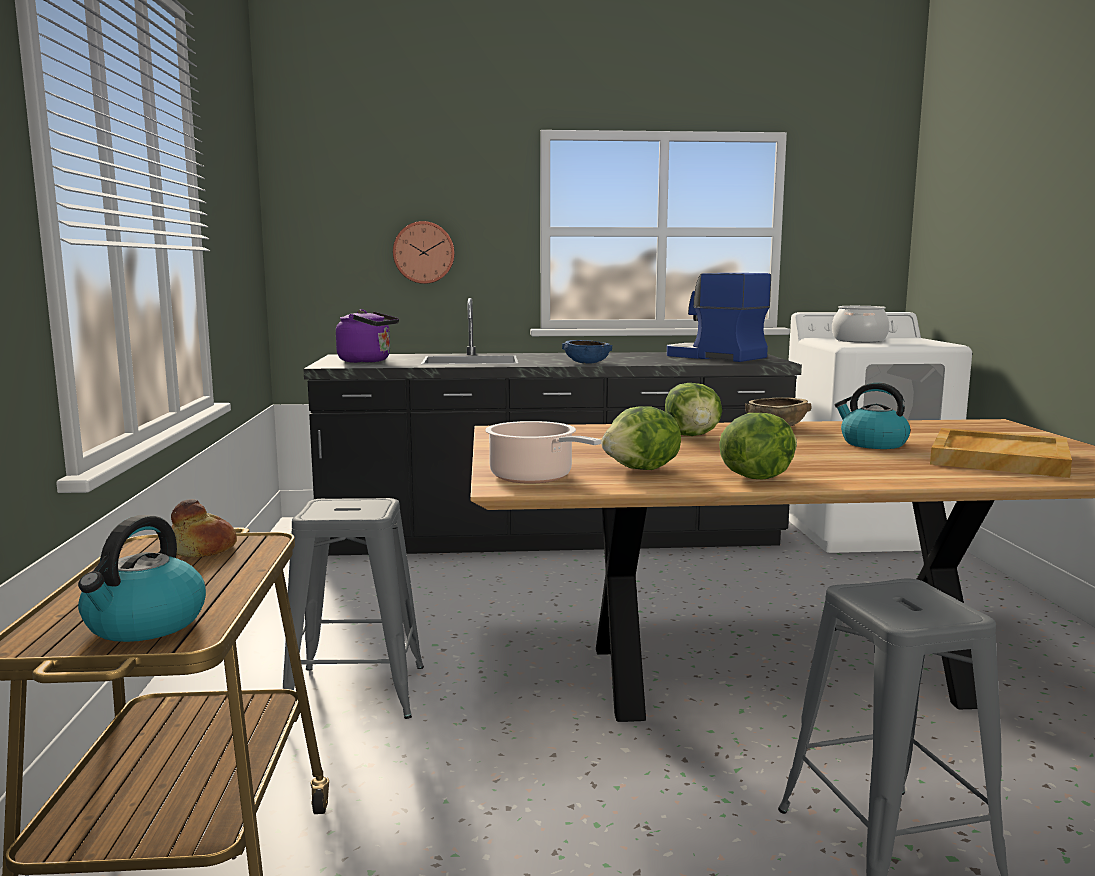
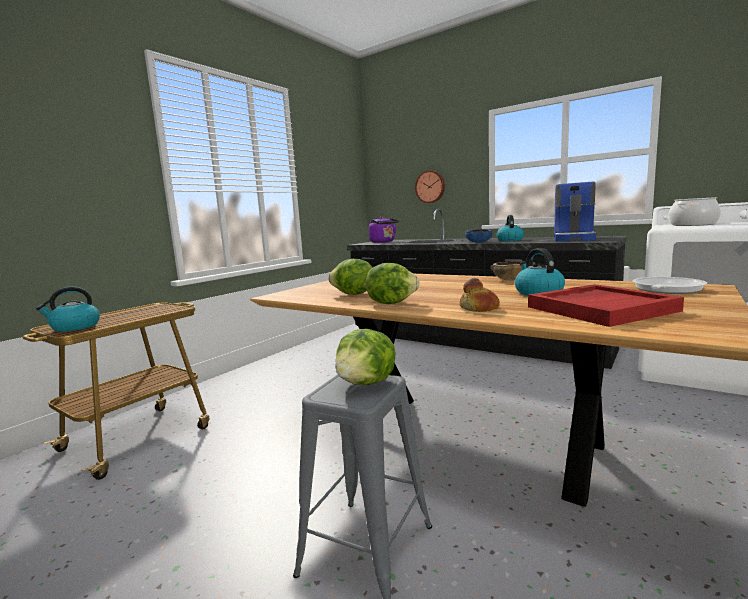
camera: 40 degrees right, 0 degrees up
bread [171,499,237,557] -> bread moved to [460,278,500,312]
grey stool [283,498,424,719] -> none
cooking pot [485,421,601,484] -> none
lettuce [665,383,722,436] -> lettuce moved to [335,329,396,385]
coffee machine [667,273,771,362] -> coffee machine turned 150 degrees counterclockwise [554,182,596,242]
beige tray [930,428,1072,478] -> red tray [528,284,684,327]
none -> kettle [497,215,524,241]
none -> frying pan [633,277,707,294]

